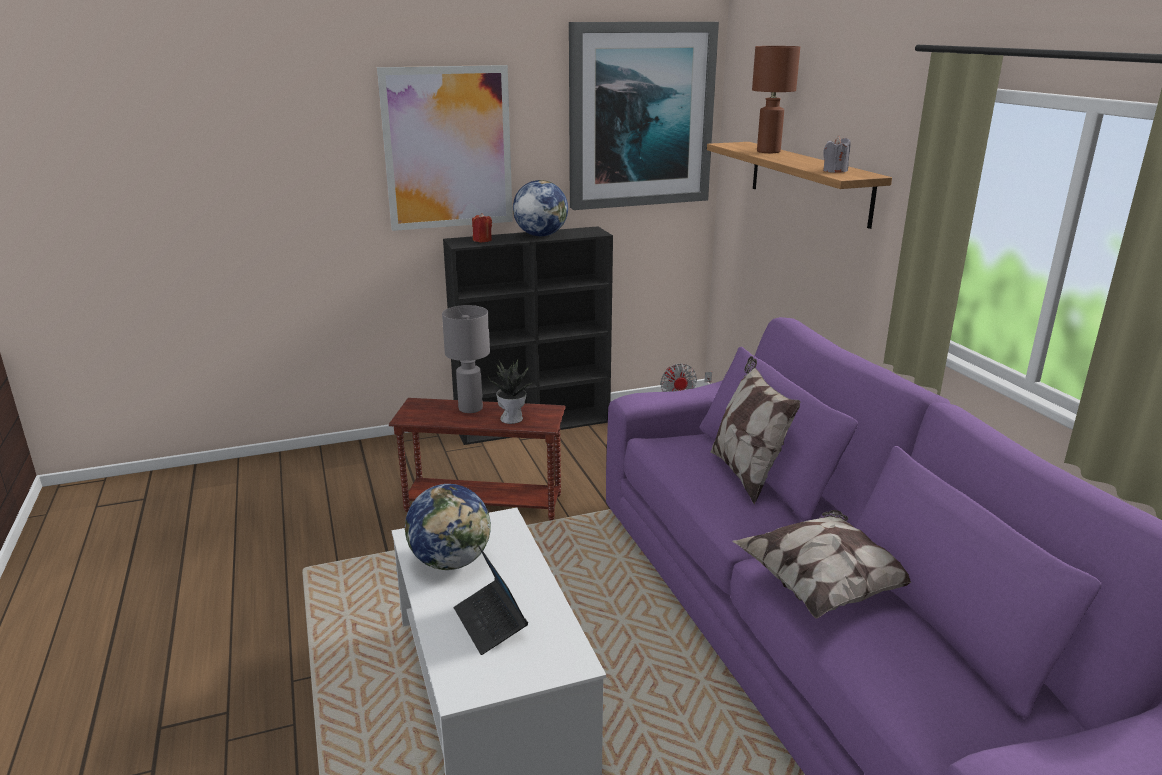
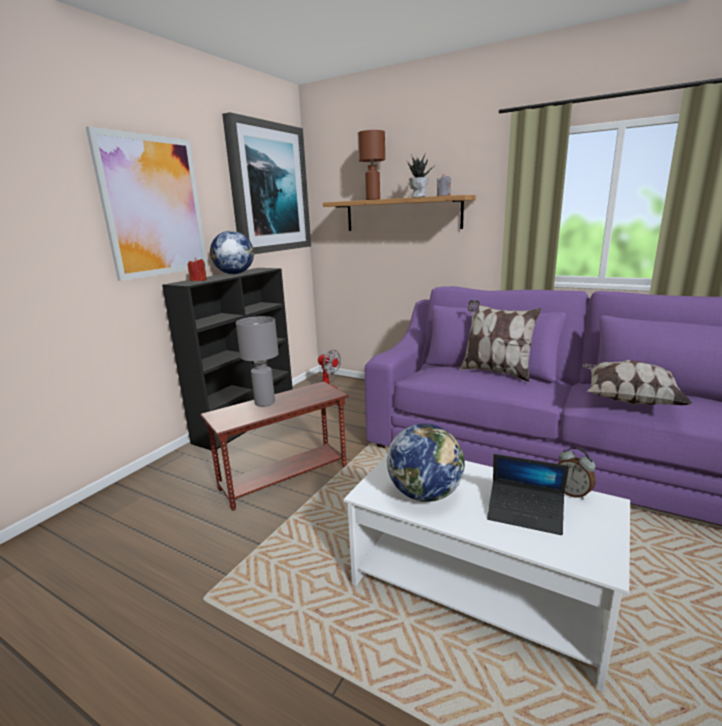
camera: 40 degrees left, 5 degrees down
potted plant [488,359,534,424] -> potted plant moved to [407,155,433,198]
none -> alarm clock [557,447,596,500]

